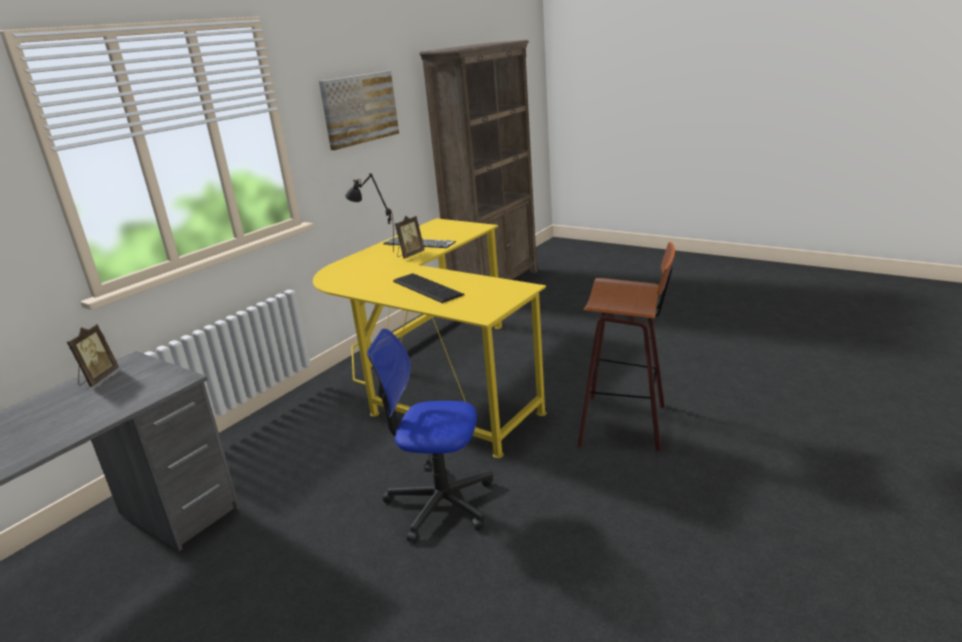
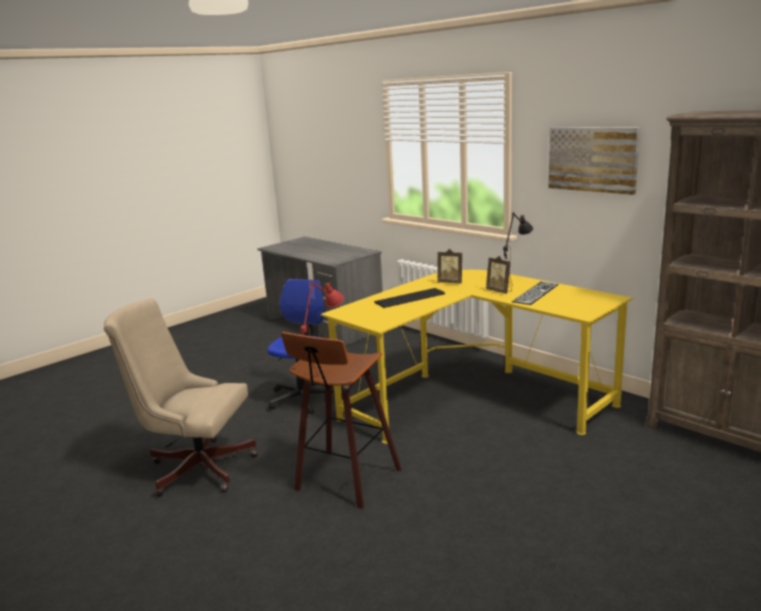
camera: 100 degrees right, 5 degrees down
picture frame [67,324,119,387] -> picture frame moved to [437,249,462,284]
none -> beige office chair [104,298,258,497]
none -> red table lamp [300,281,344,376]

